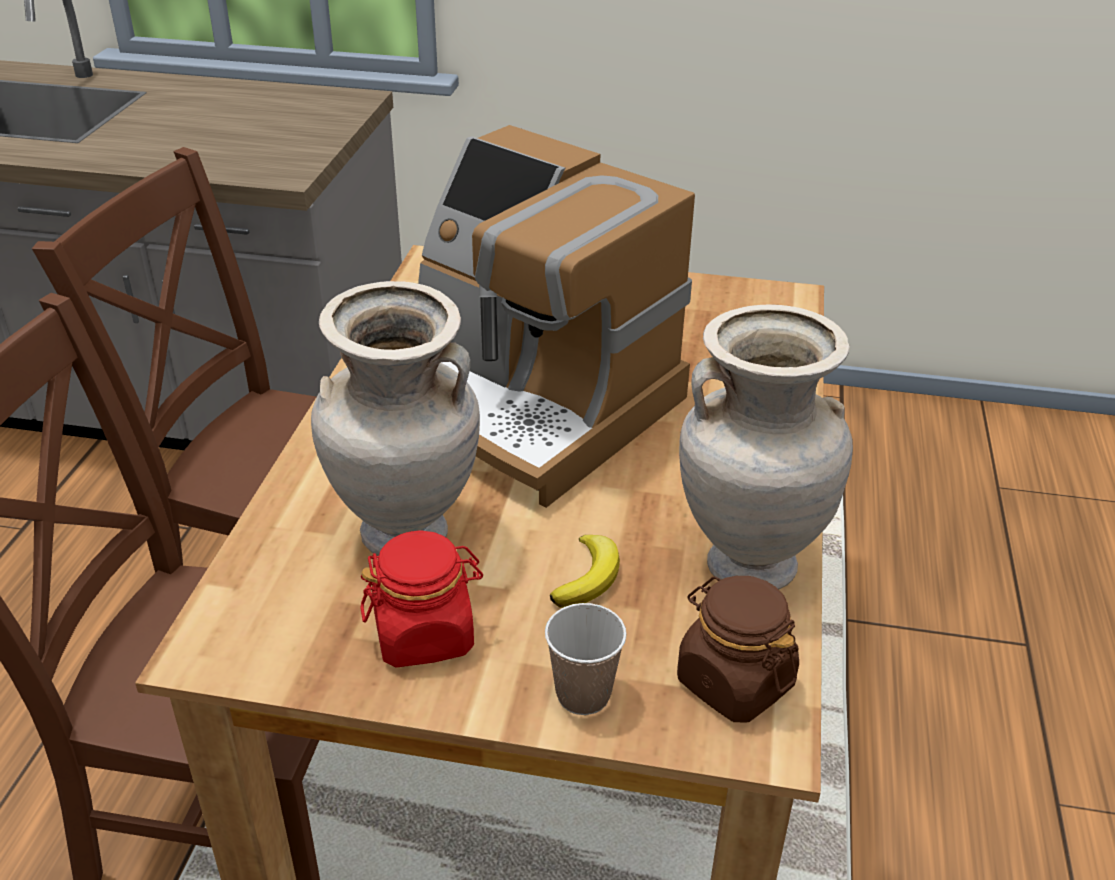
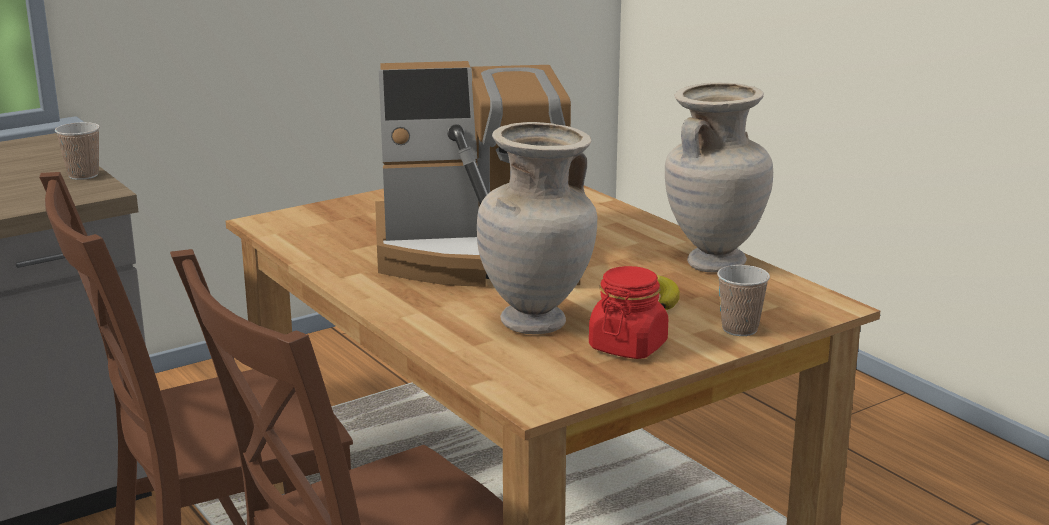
camera: 45 degrees left, 15 degrees down
brown jar [677,576,799,723] -> none
none -> cup [55,122,100,180]

